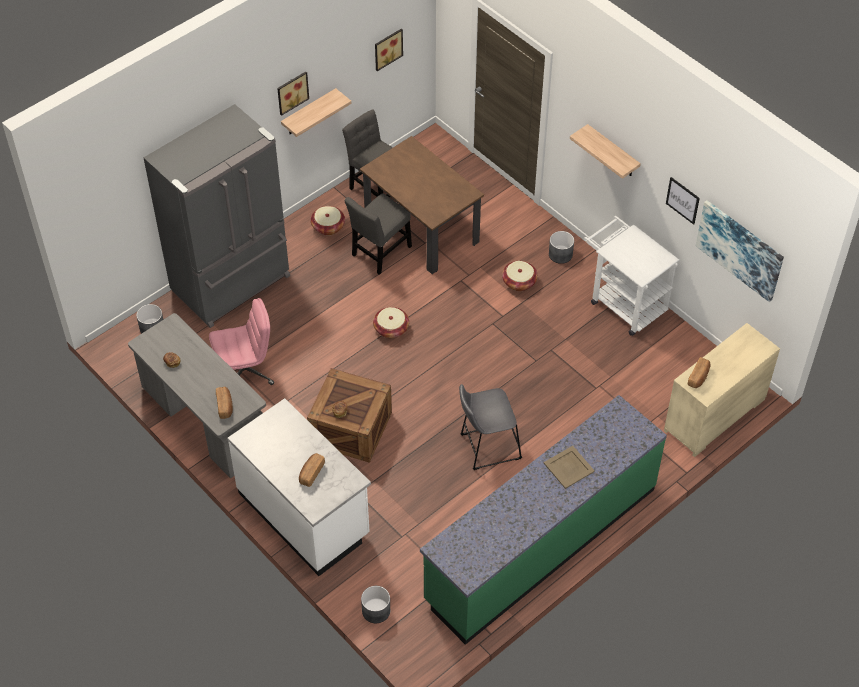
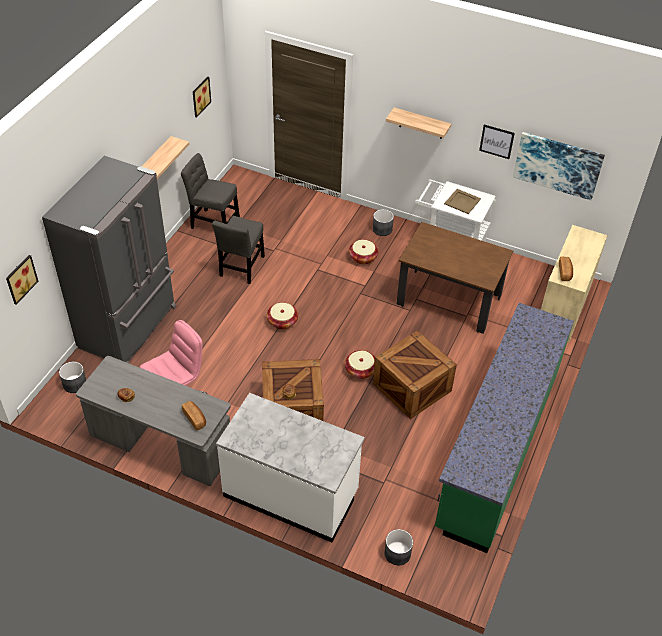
camera: 25 degrees left, 5 degrees down
picture [277,72,309,116] -> picture moved to [6,255,39,305]
bread [299,453,325,487] -> none
basket [311,206,345,235] -> basket moved to [345,350,375,379]
brown dining table [360,136,484,274] -> brown dining table moved to [397,222,513,334]
grey stool [459,384,522,470] -> crate [373,330,457,419]
beige tray [544,446,595,489] -> beige tray moved to [444,189,481,214]

